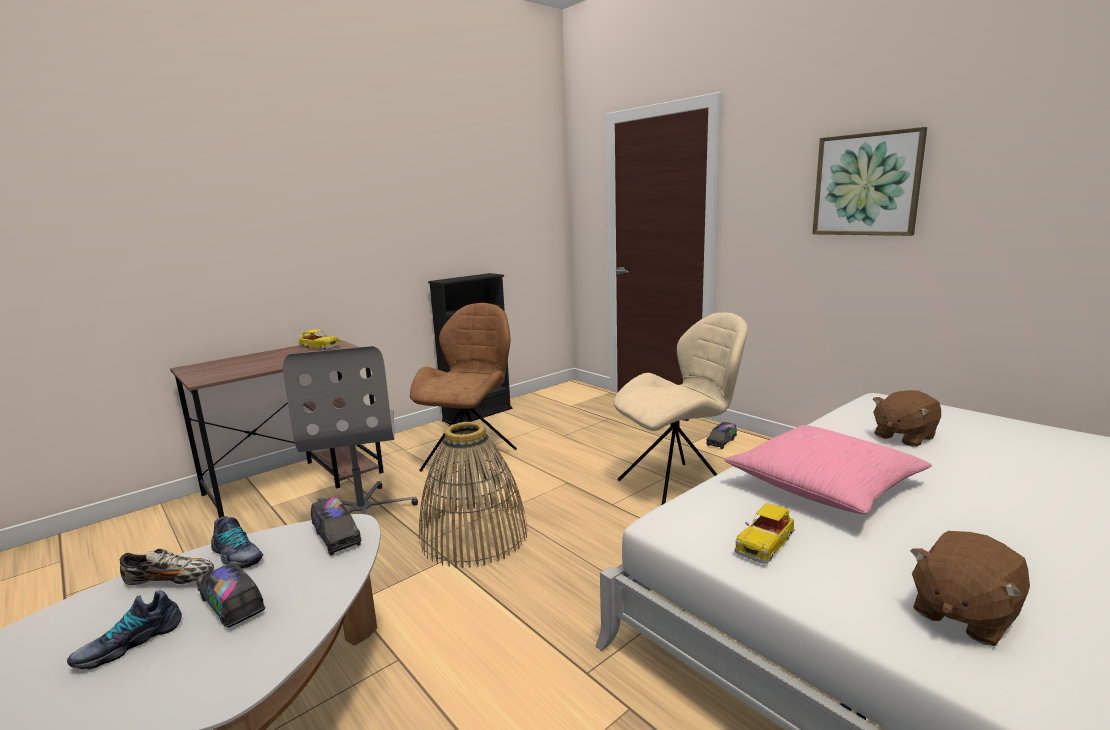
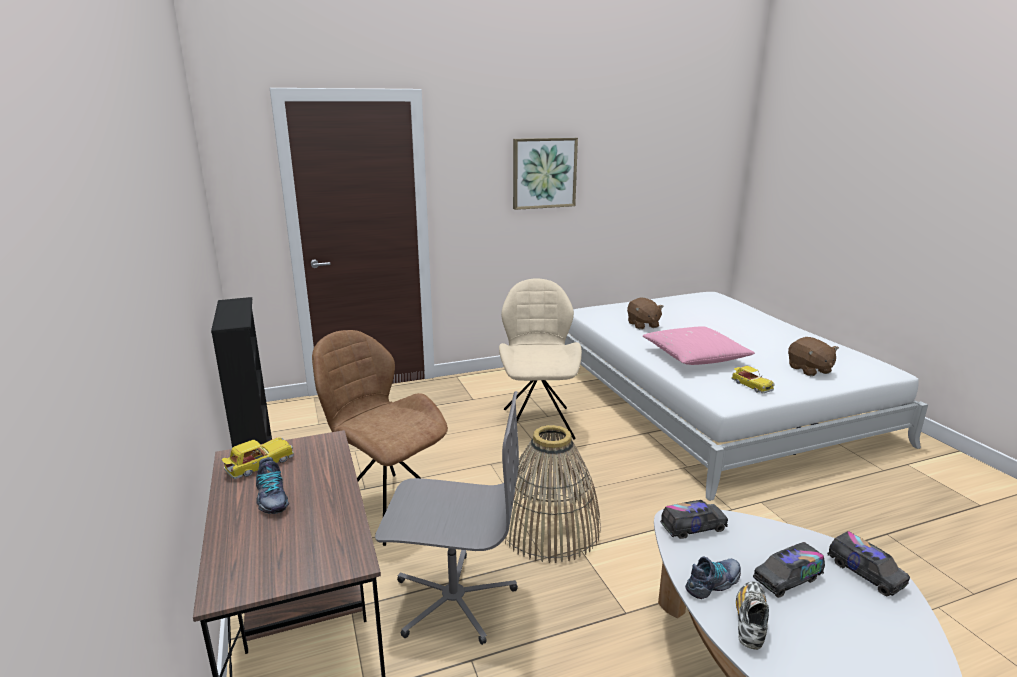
camera: 70 degrees left, 5 degrees up
shoe [67,590,182,670] -> shoe moved to [256,457,289,514]
toy truck [706,422,737,449] -> toy truck moved to [827,531,910,596]

